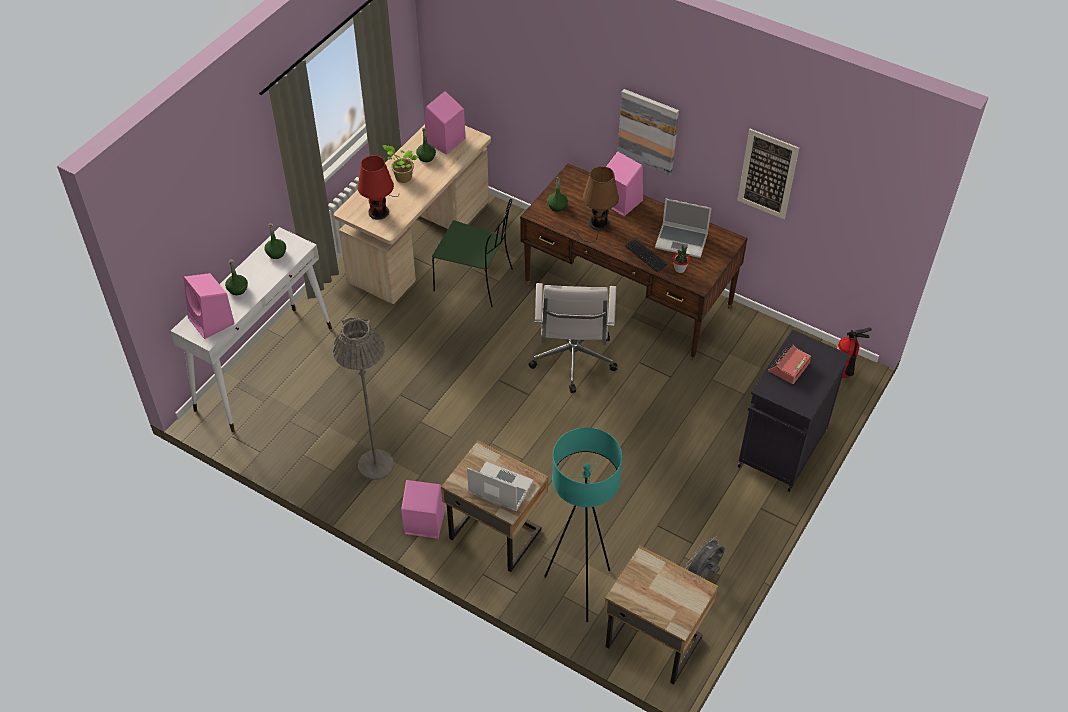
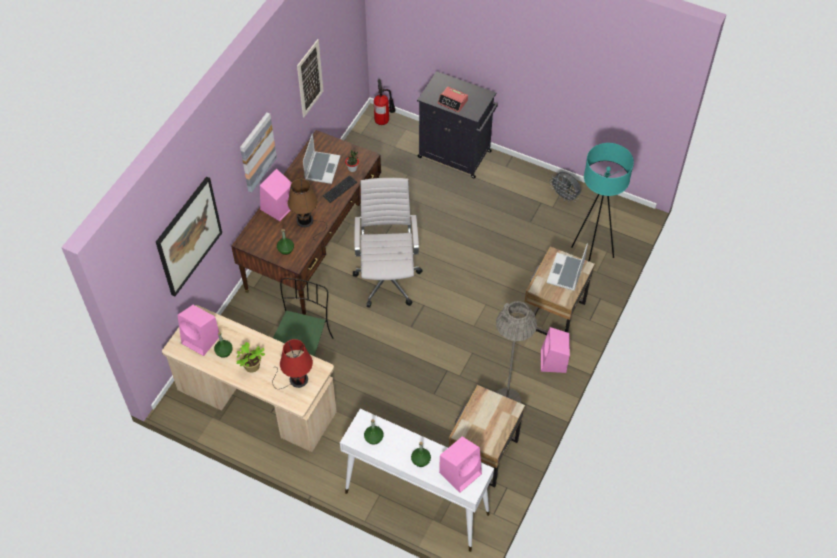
camera: 95 degrees left, 5 degrees up
white office chair [529,283,617,393] -> white office chair turned 90 degrees counterclockwise [353,178,423,308]
beige nightstand [604,546,718,684] -> beige nightstand moved to [449,385,525,487]
none -> picture [156,176,222,296]

